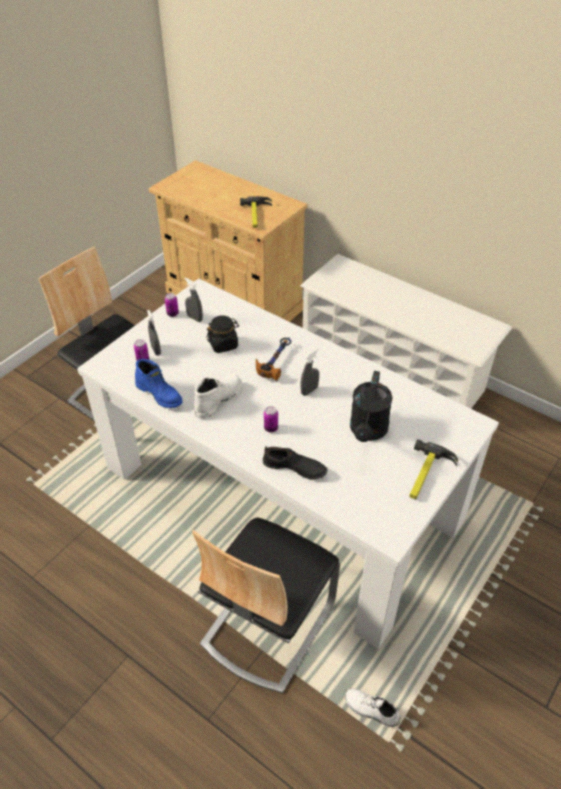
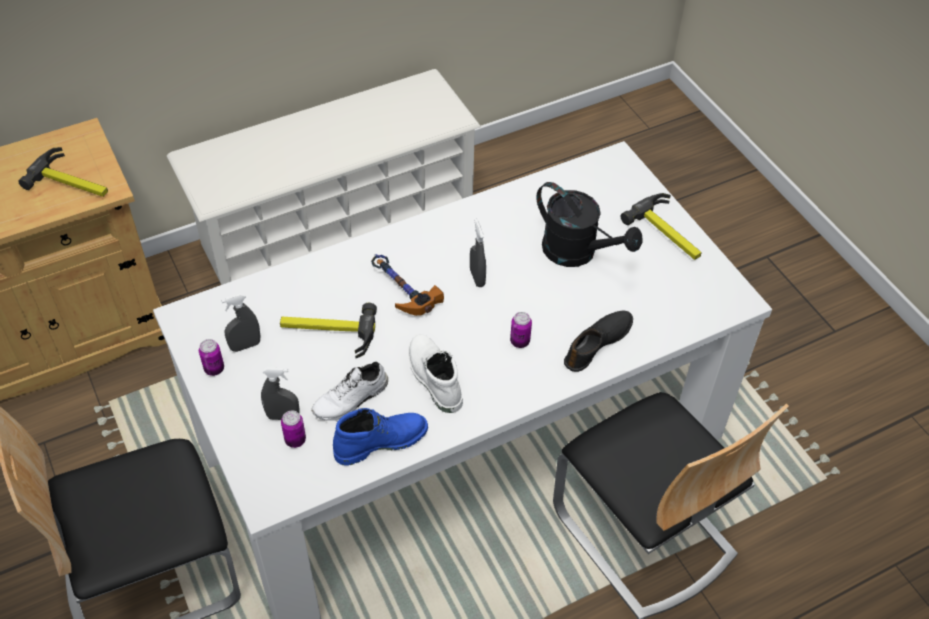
camera: 65 degrees left, 5 degrees up
black jar [206,315,239,353] -> hammer [280,303,377,358]
white shoe [345,689,401,727] -> white shoe moved to [311,362,388,421]

